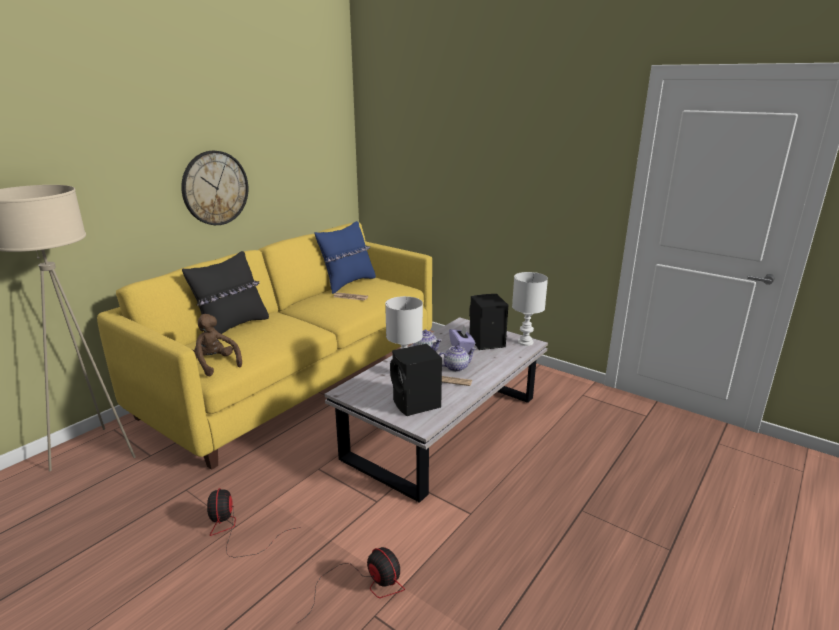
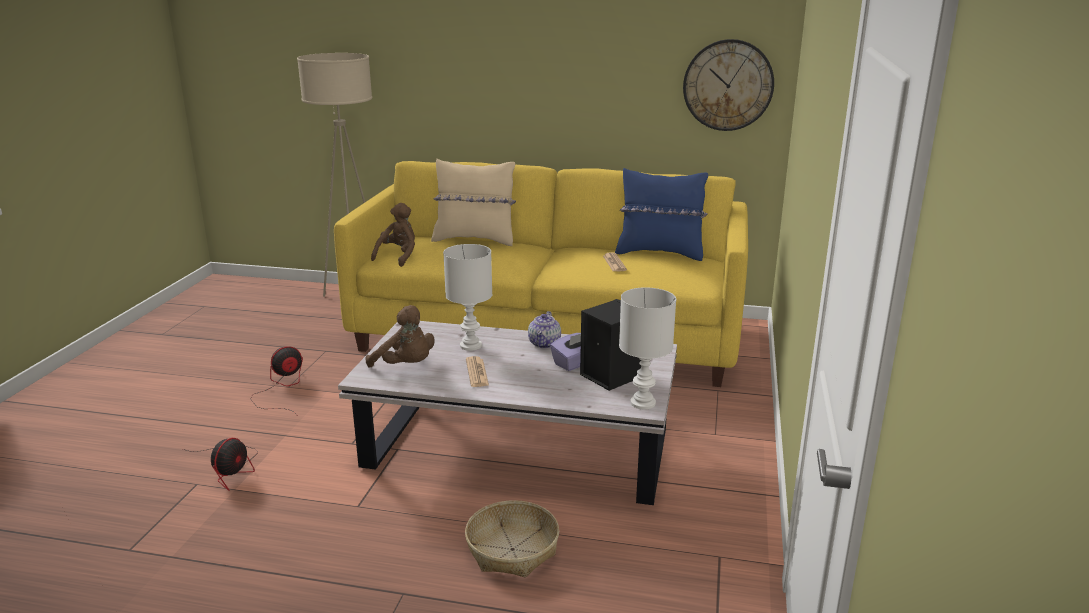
camera: 65 degrees right, 0 degrees up
wall clock [181,151,248,225] -> wall clock moved to [683,39,774,131]
black pillow [182,251,269,334] -> beige pillow [431,159,516,246]
black speaker [390,344,442,416] -> brown plush toy [365,305,435,368]
teapot [439,345,476,372] -> none
none -> basket [465,500,559,578]

